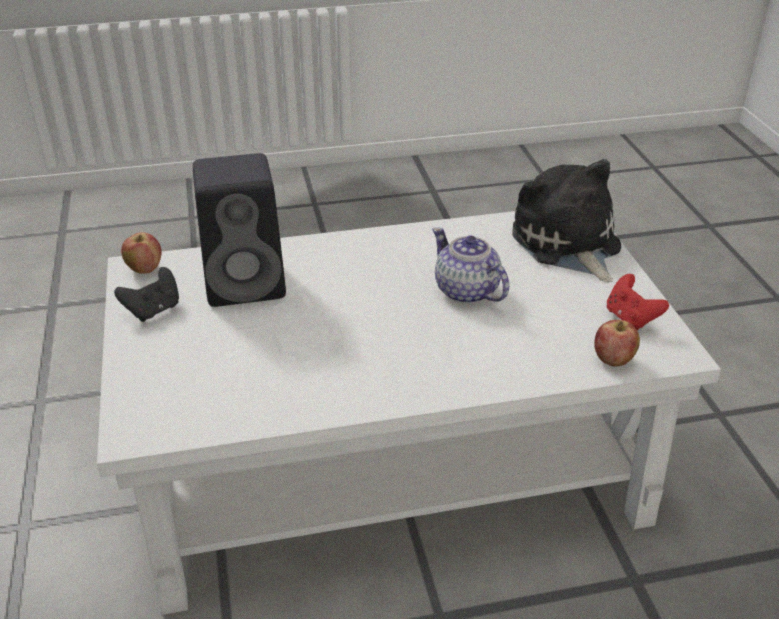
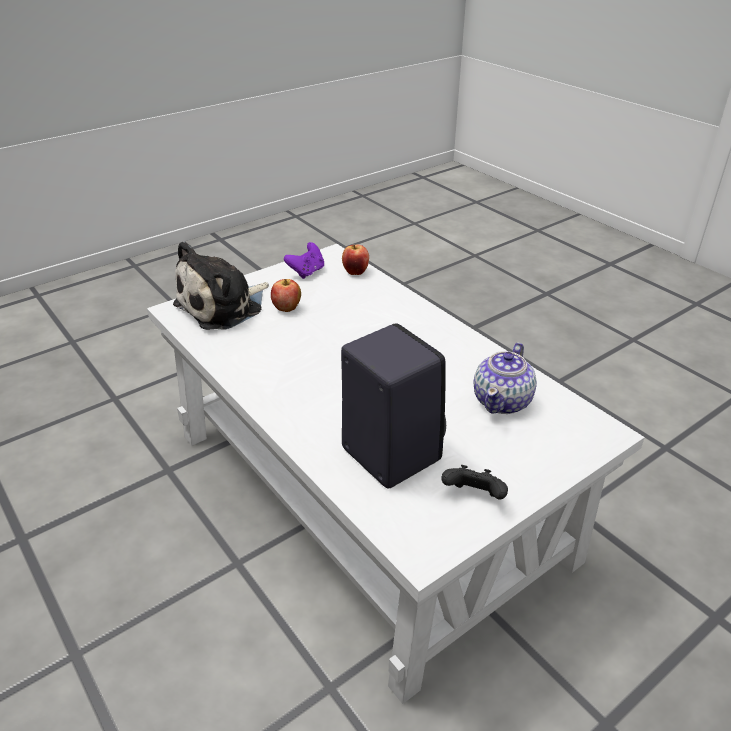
camera: 115 degrees left, 0 degrees up
apple [121,232,162,274] -> apple moved to [271,279,301,312]
teapot [432,227,509,304] -> teapot moved to [473,342,537,414]
red game controller [606,274,669,330] -> purple game controller [284,242,324,279]

